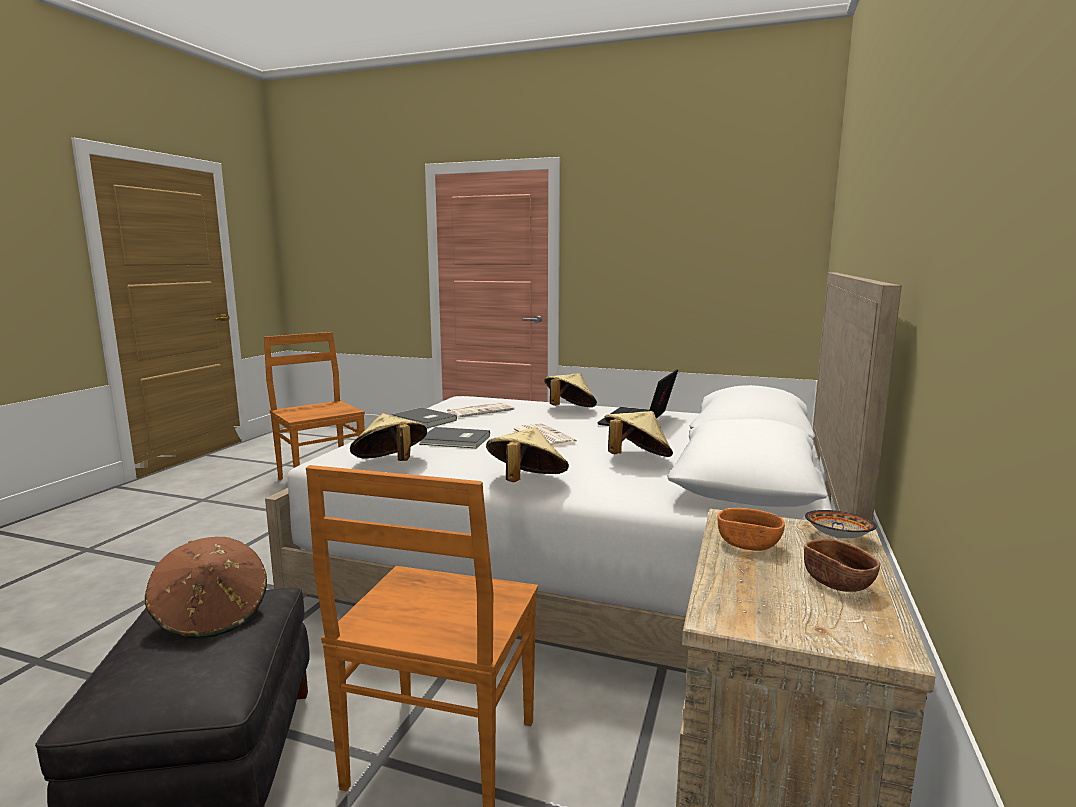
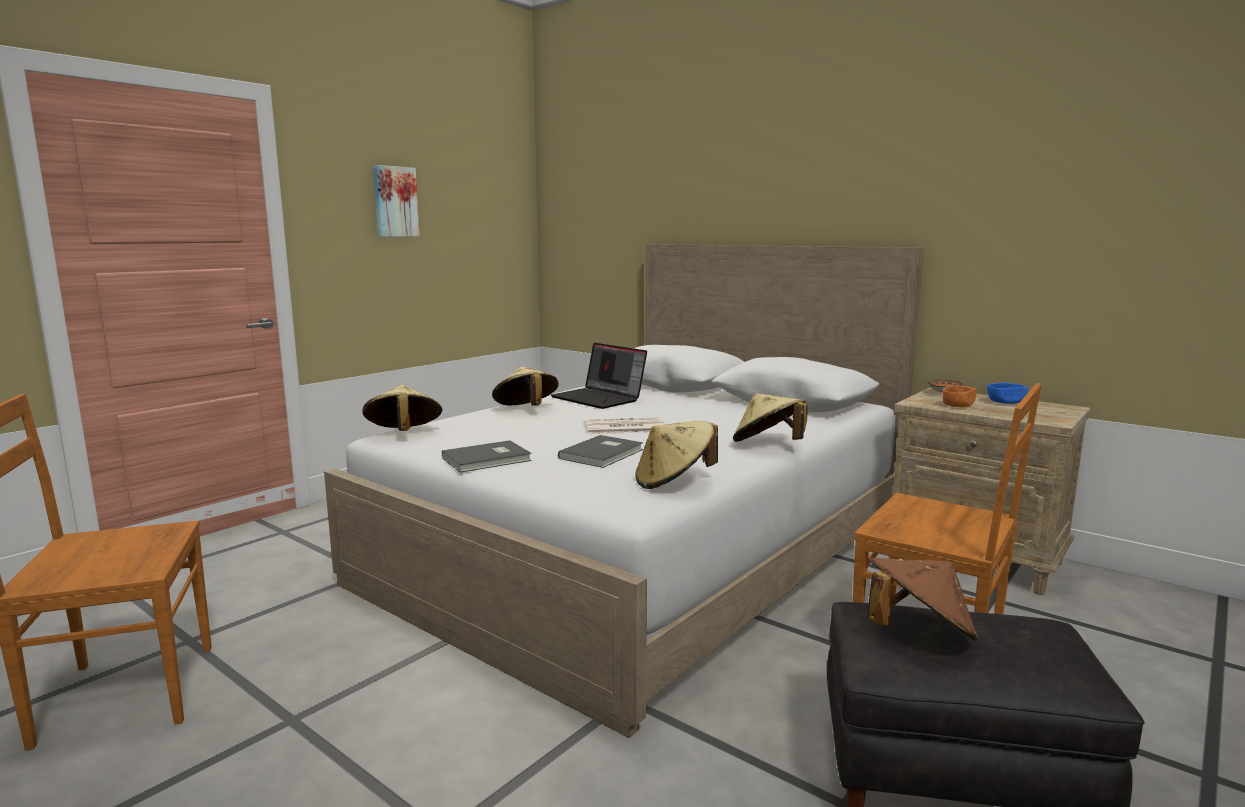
camera: 70 degrees left, 0 degrees up
newspaper [447,402,515,417] -> none
beige hat [604,411,673,457] -> beige hat moved to [362,384,442,431]
brown bowl [804,538,880,592] -> blue bowl [987,382,1028,404]
none -> picture [373,165,420,237]

